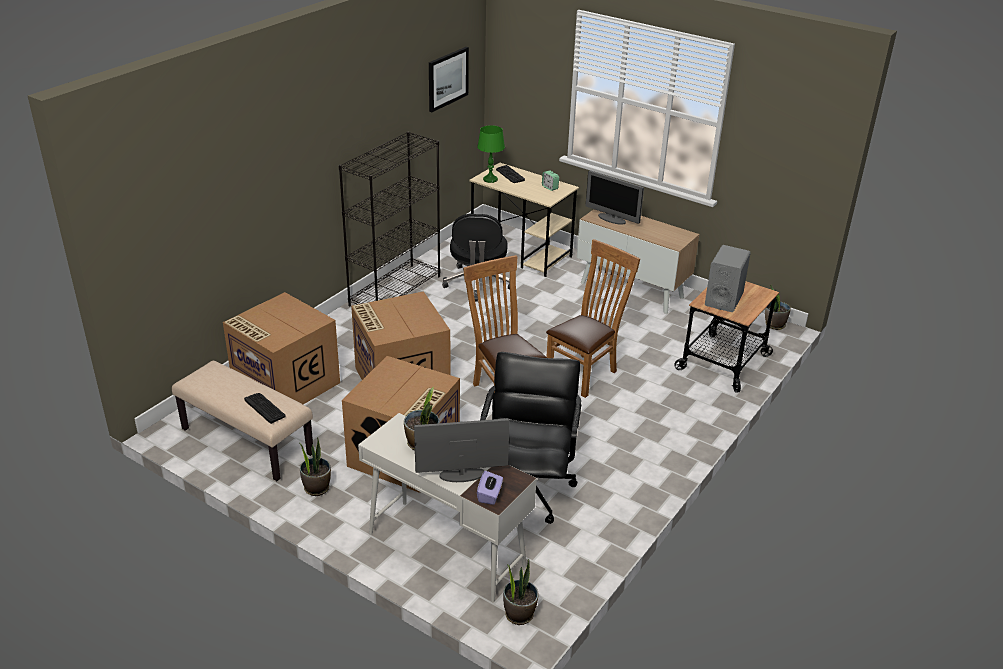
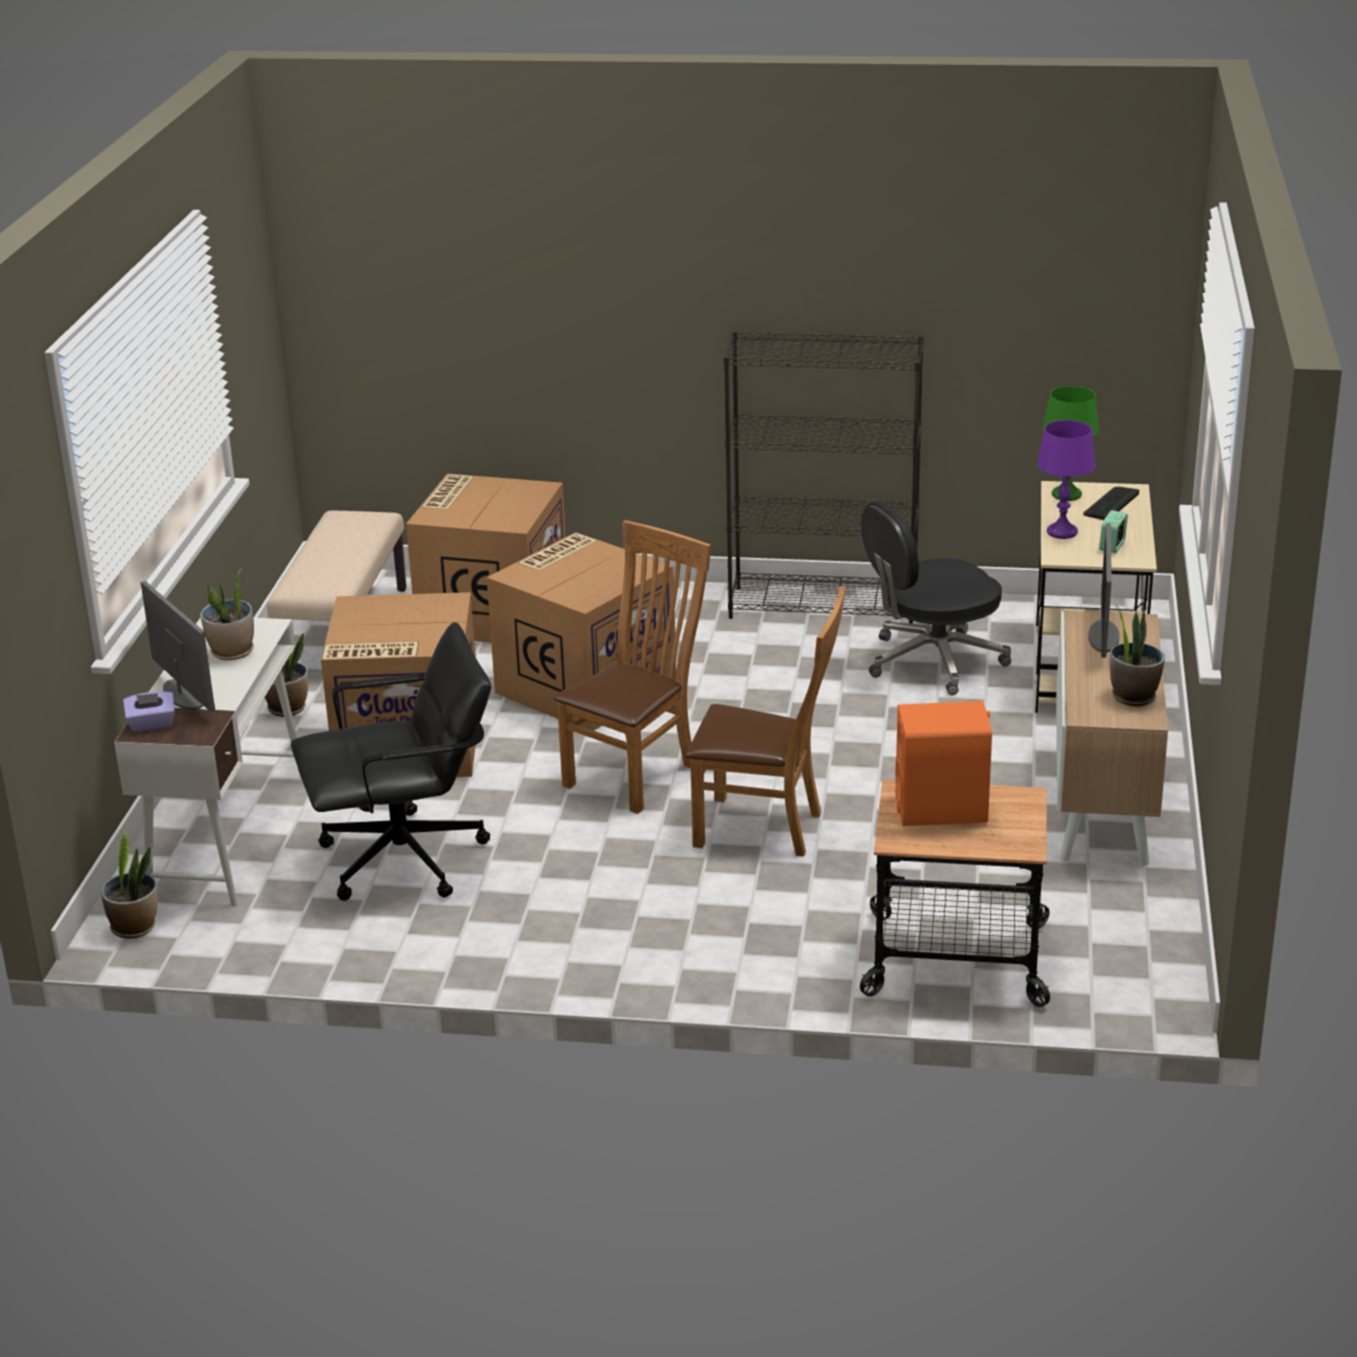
camera: 65 degrees right, 5 degrees down
keyboard [244,393,286,424] -> none
picture [429,47,469,112] -> none
grey speaker [705,245,751,312] -> orange speaker [895,701,992,826]
potted plant [765,285,791,330] -> potted plant moved to [1109,601,1165,707]
none -> purple table lamp [1037,420,1096,539]

